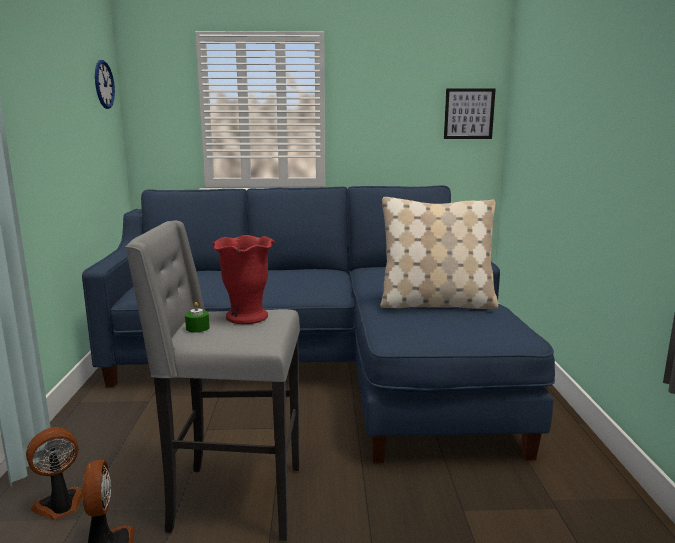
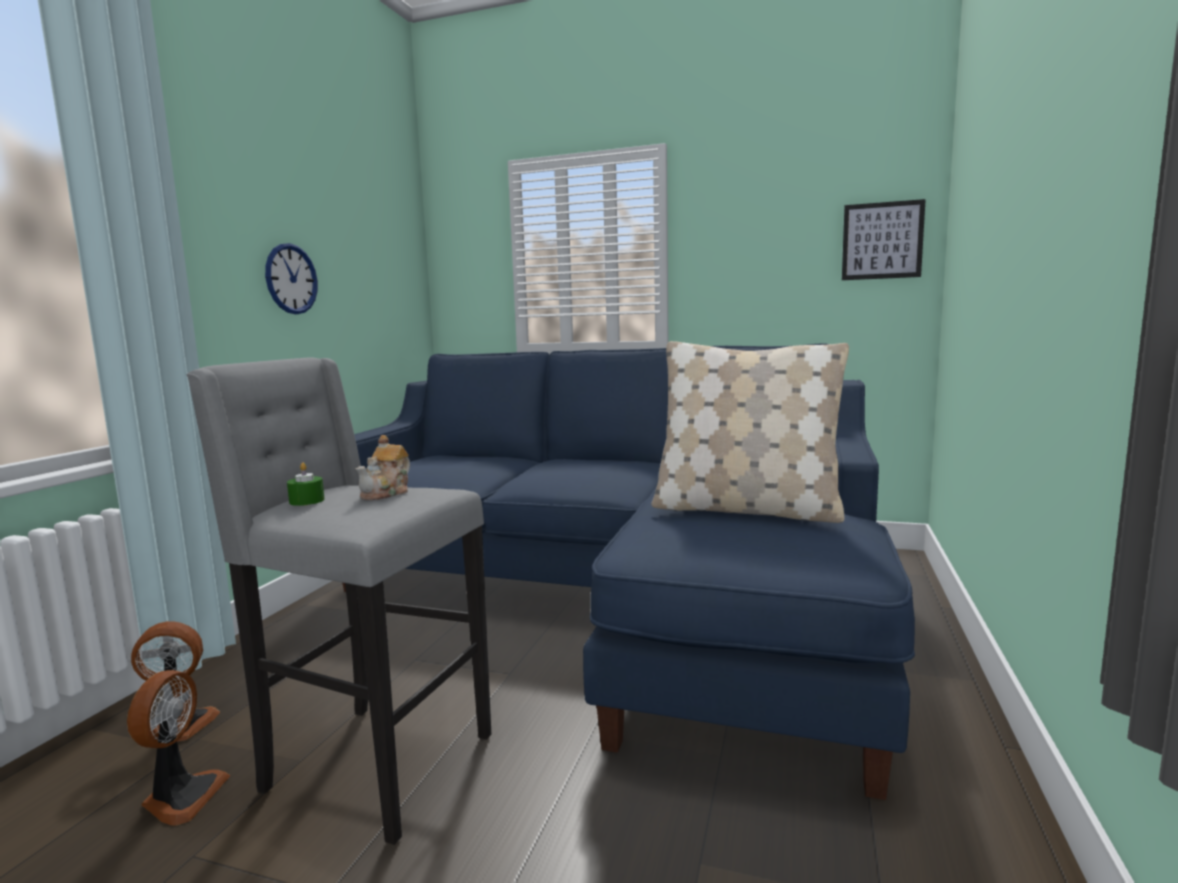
camera: 20 degrees right, 5 degrees down
wall clock [95,60,115,109] -> wall clock moved to [265,243,318,314]
red vase [212,235,275,324] -> teapot [355,435,410,500]

